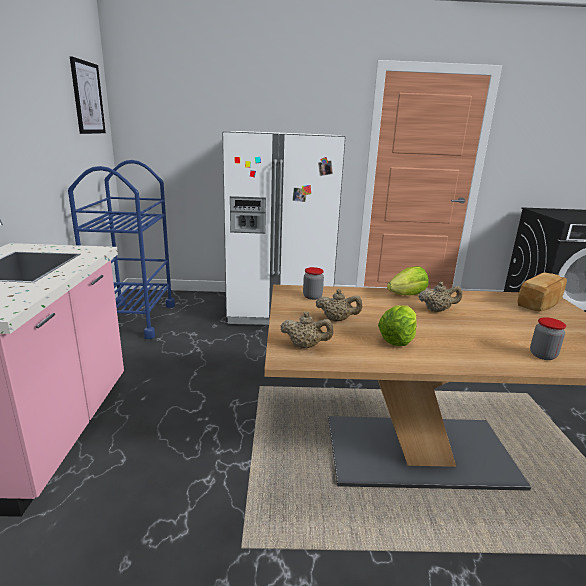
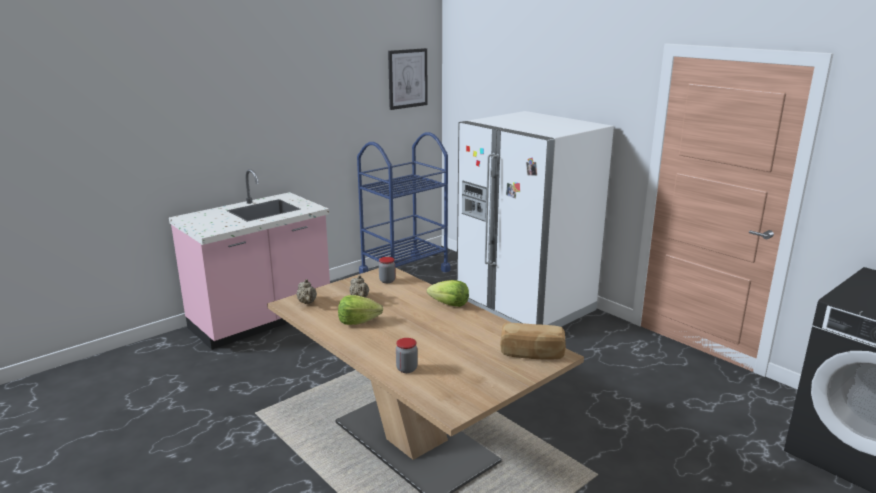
camera: 50 degrees right, 0 degrees up
beige teapot [419,282,462,312] -> none

